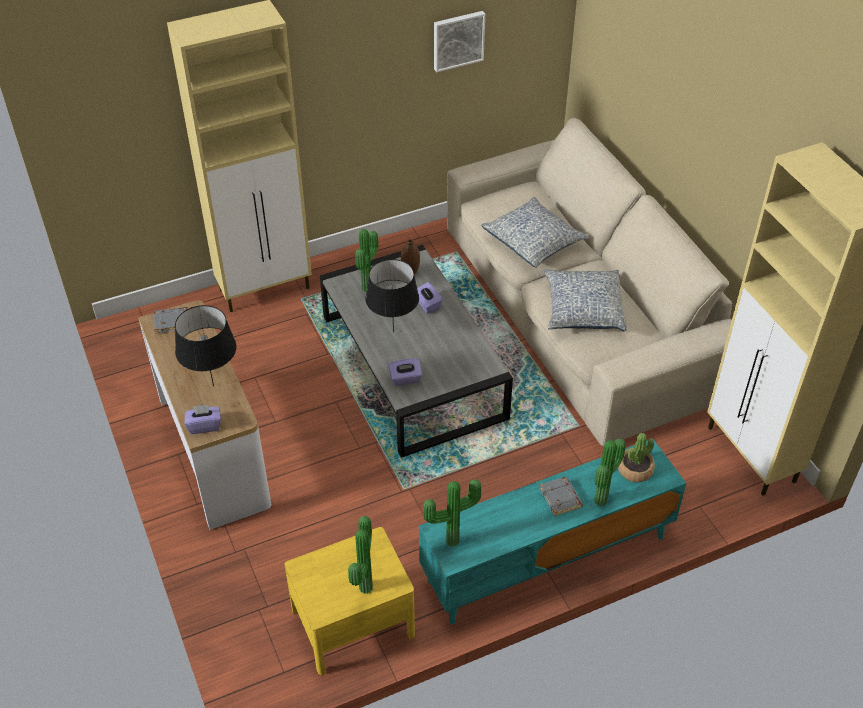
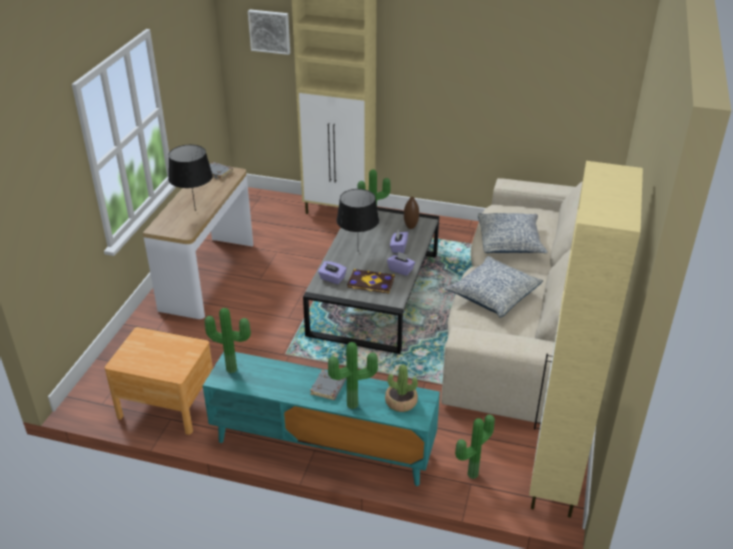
camera: 40 degrees right, 10 degrees down
purple tissue box [185,405,221,434] -> purple tissue box moved to [387,251,415,276]
yellow nightstand [285,527,415,675] -> brown nightstand [105,327,213,435]
potted plant [348,516,373,594] -> potted plant moved to [455,414,495,479]
picture [434,11,485,72] -> picture moved to [248,10,290,55]
none -> book [347,269,395,294]

